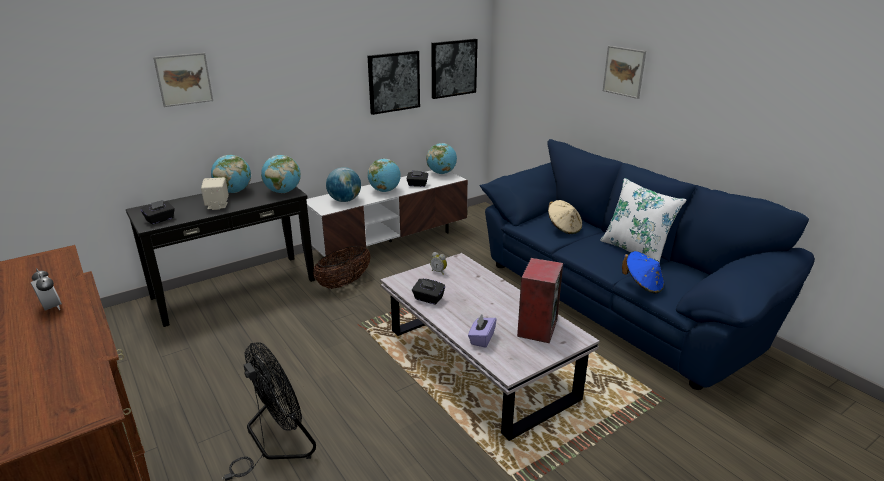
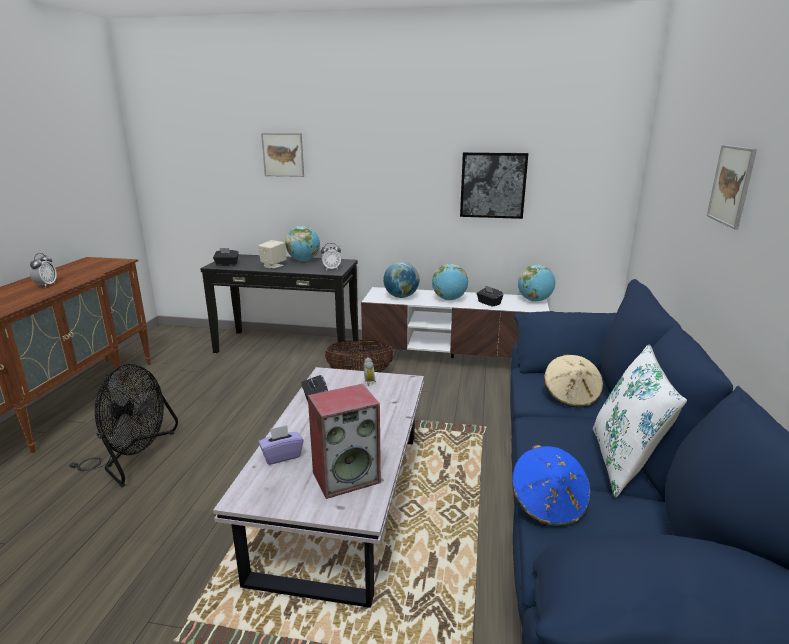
camera: 45 degrees right, 5 degrees down
globe [261,155,301,193] -> alarm clock [321,243,341,270]
picture [431,39,478,99] -> none

